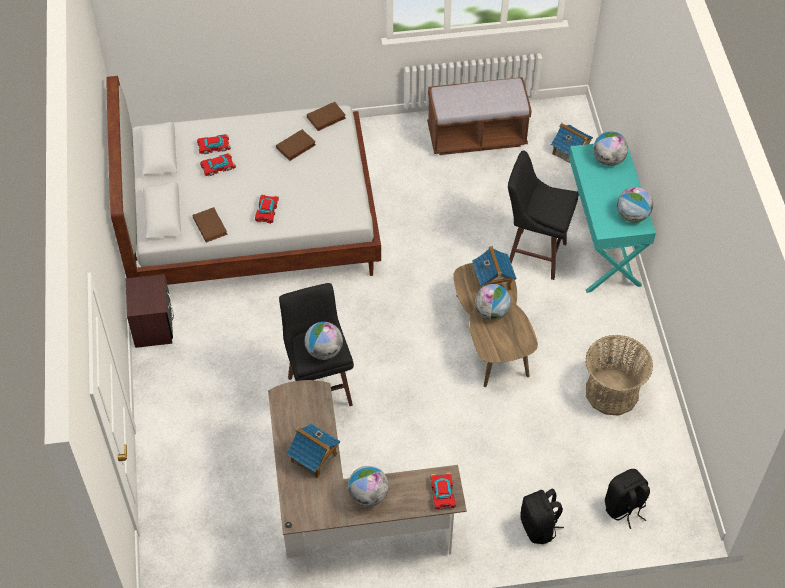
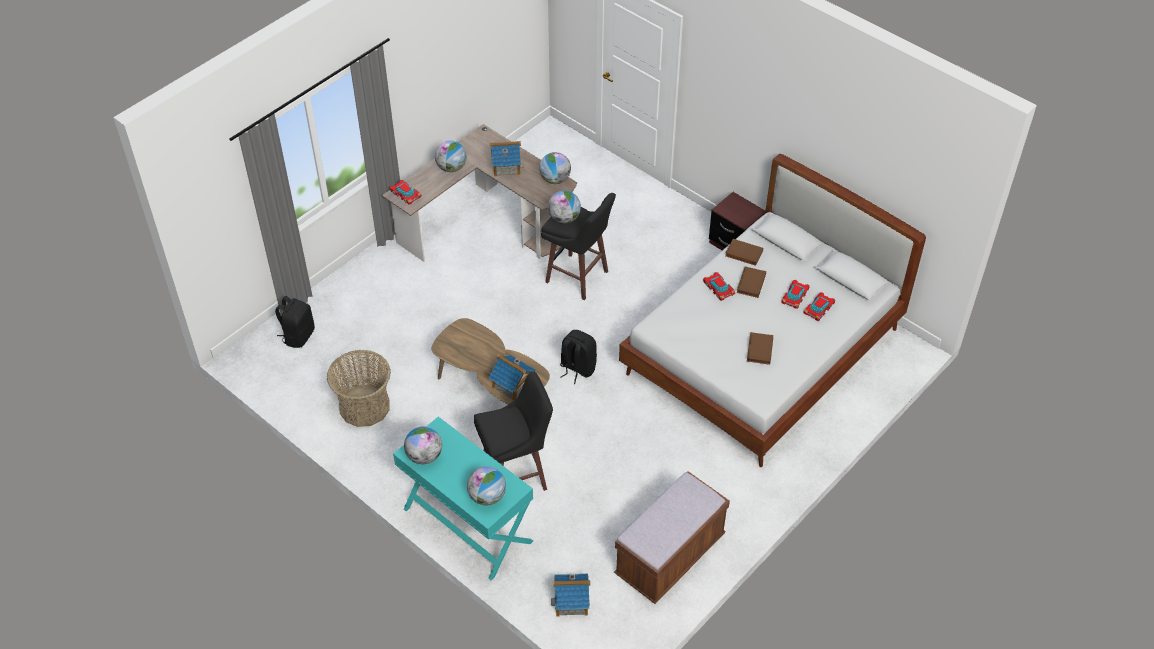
camera: 140 degrees right, 5 degrees down
brown book [307,102,346,131] -> brown book moved to [737,266,766,298]
globe [475,284,511,320] -> globe moved to [539,152,571,184]
black backpack [520,489,564,544] -> black backpack moved to [560,330,597,384]

